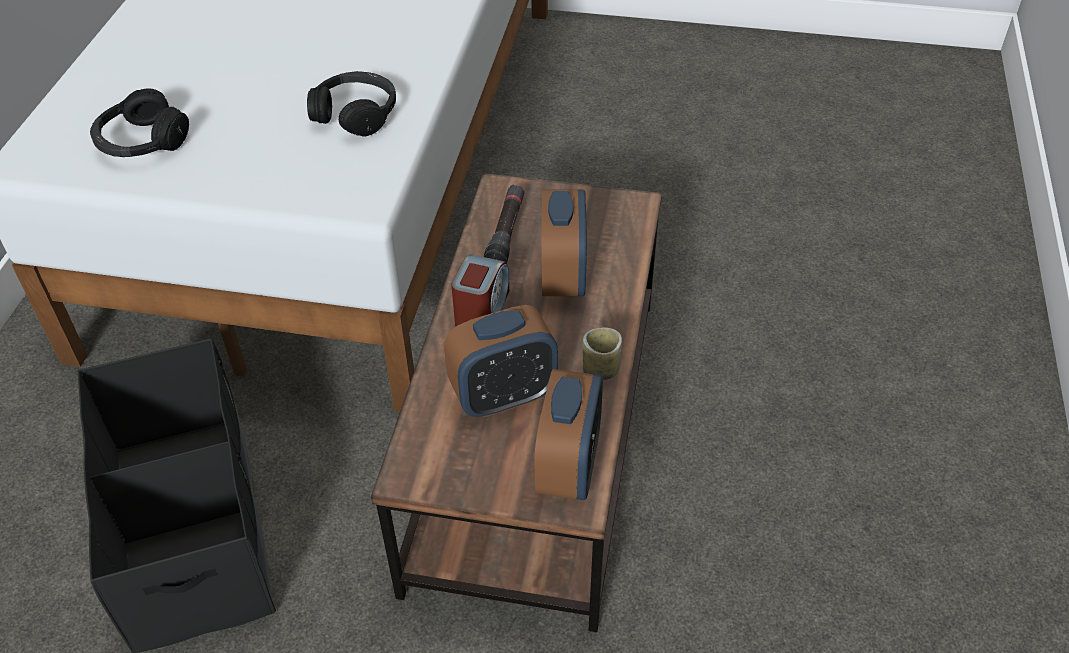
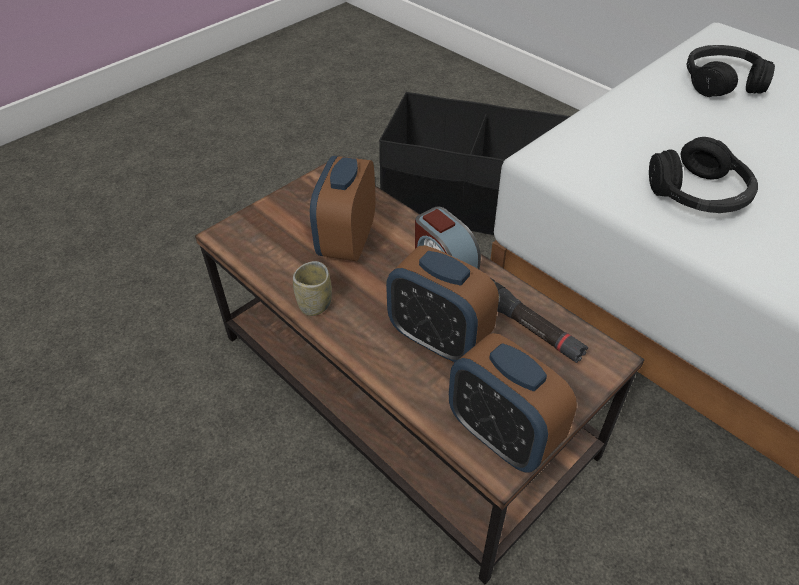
camera: 125 degrees right, 0 degrees up
alarm clock [534,369,603,500] -> alarm clock moved to [449,333,577,472]

